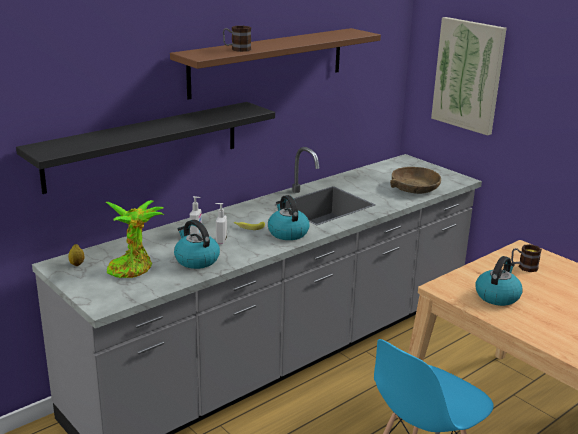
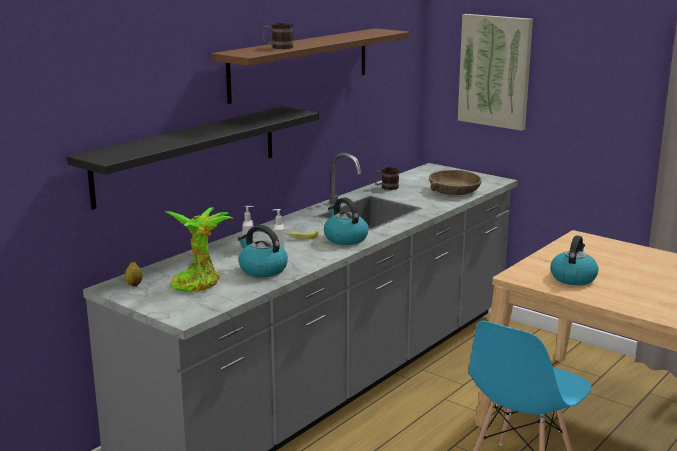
camera: 10 degrees left, 5 degrees down
mug [511,244,542,272] -> mug moved to [374,167,399,190]

